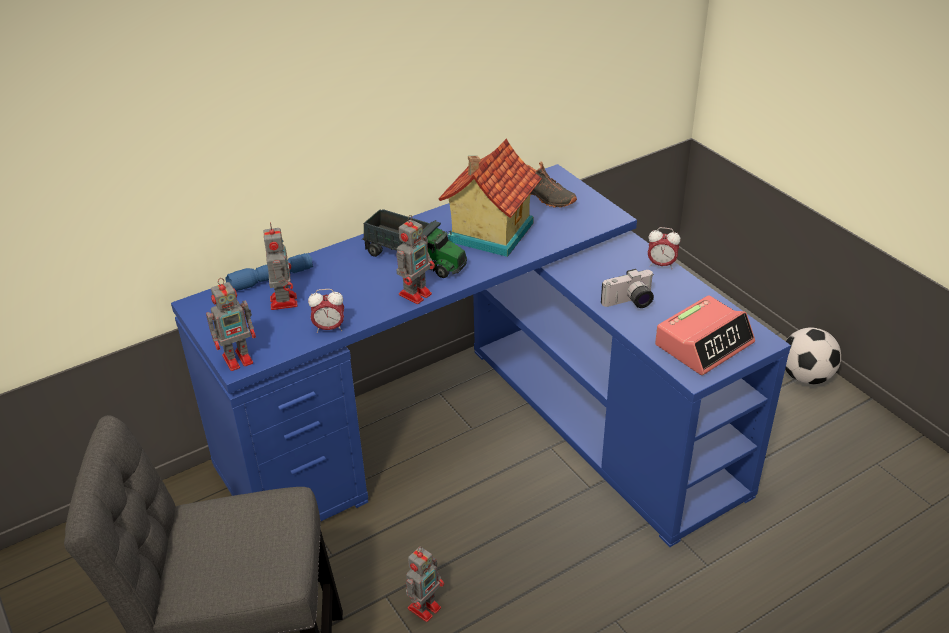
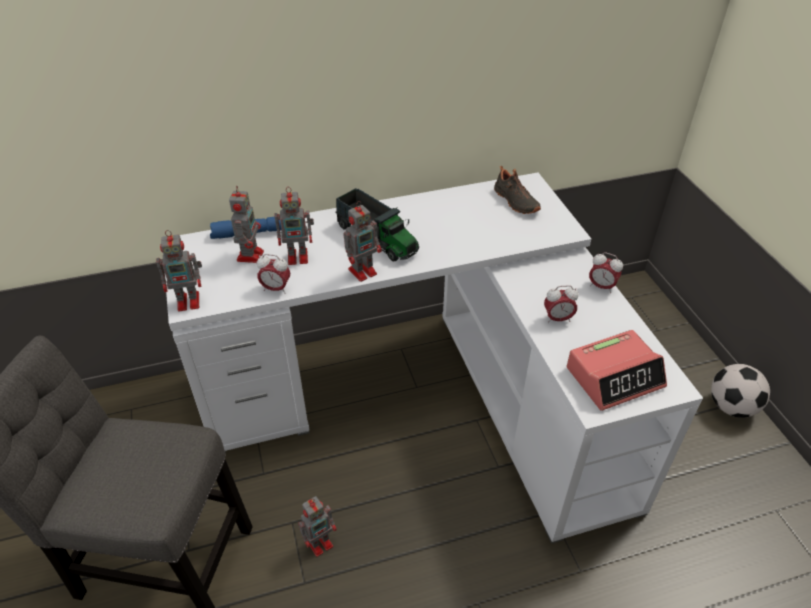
camera: 15 degrees right, 5 degrees up
blue desk [171,164,791,547] -> white desk [165,173,703,544]
toy house [438,139,542,257] -> none
camera [601,269,654,308] -> alarm clock [544,285,579,323]
none -> toy robot [274,187,314,265]

